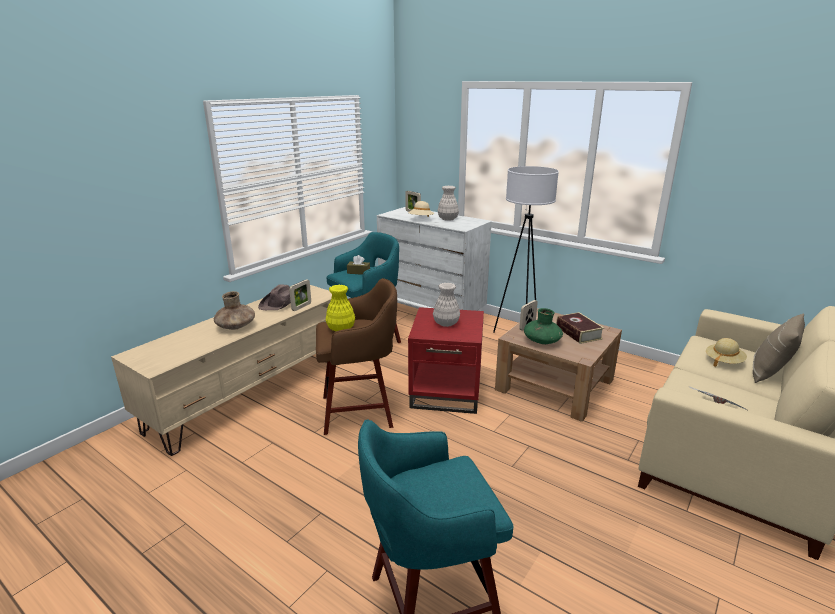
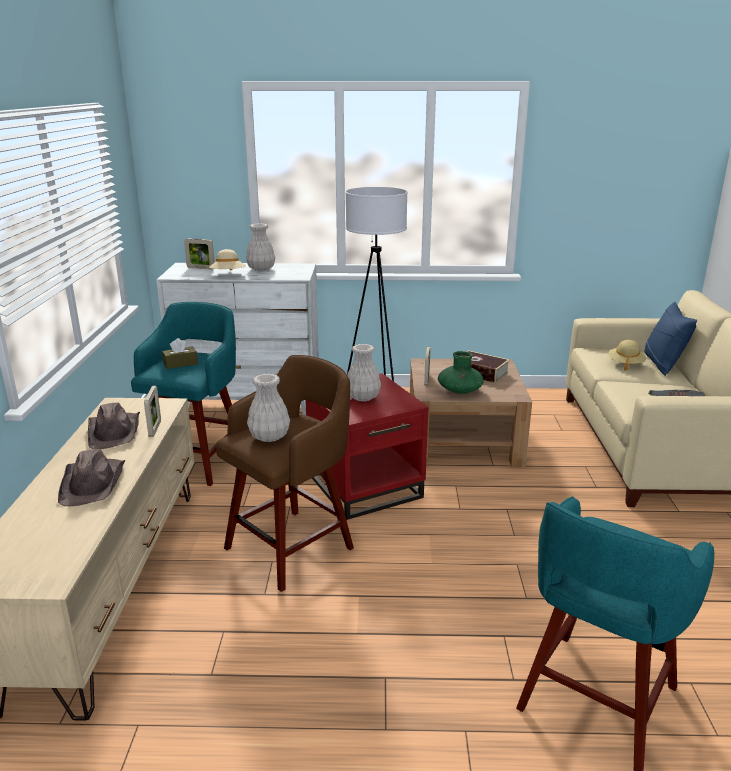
camera: 35 degrees left, 0 degrees up
brown vase [214,291,255,330] -> brown hat [58,449,126,506]
yellow vase [325,285,355,331] -> white vase [247,374,290,442]
beige pillow [753,313,805,383] -> blue pillow [645,302,697,376]

